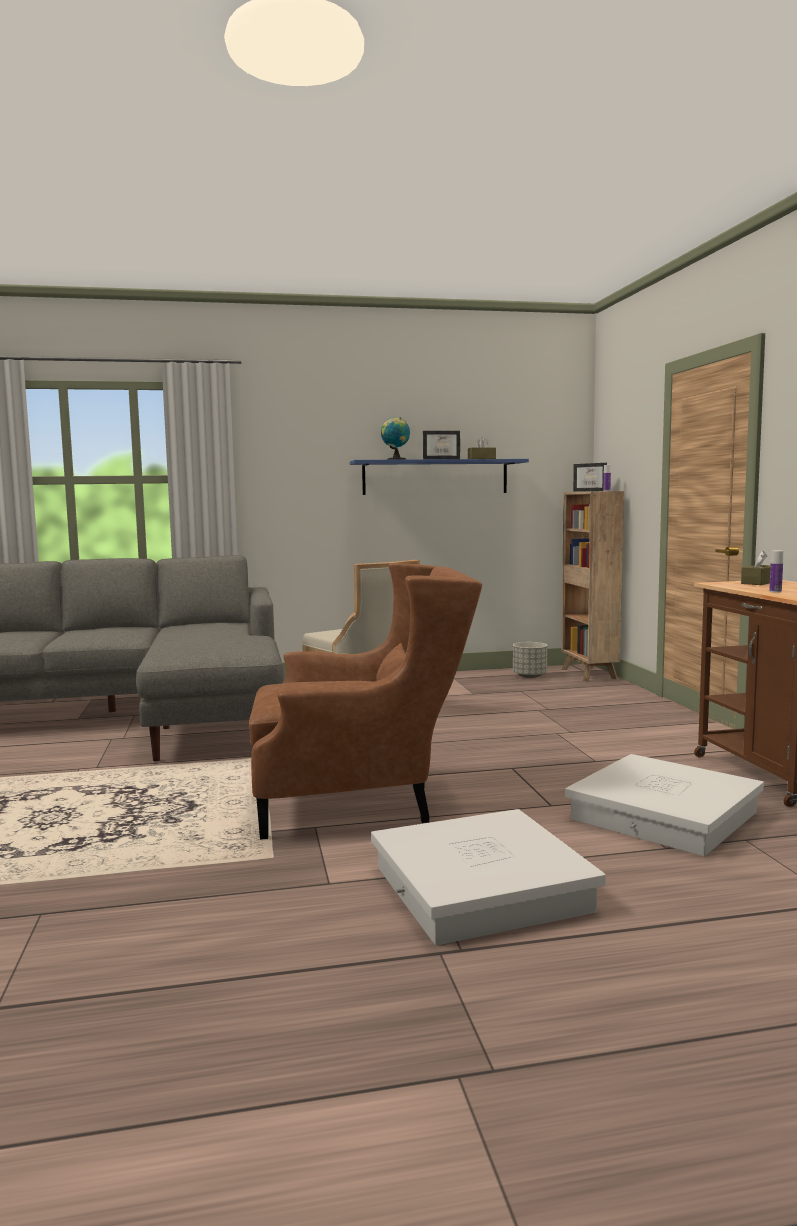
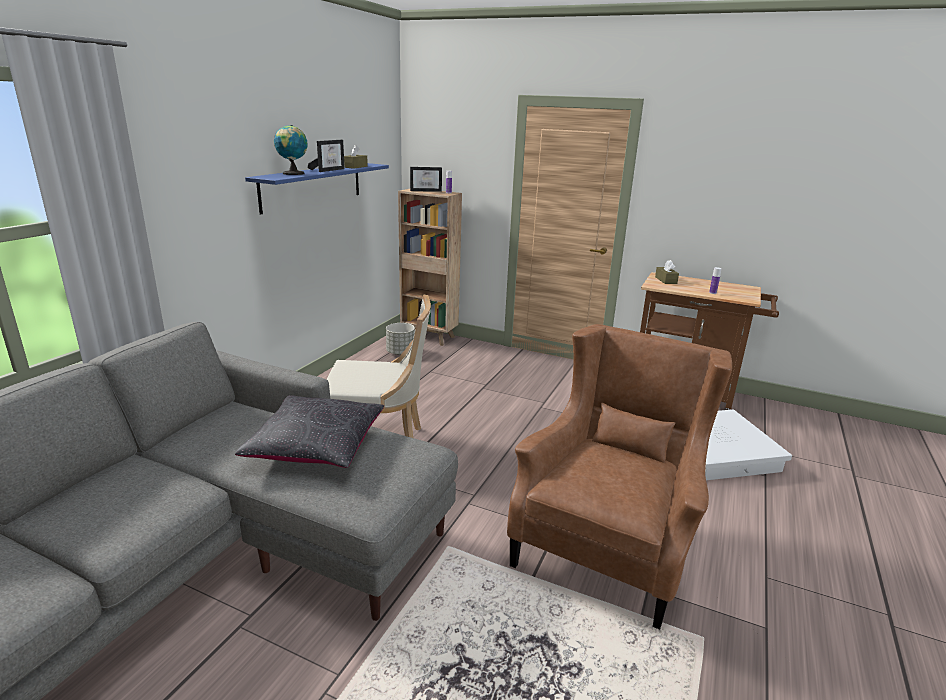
camera: 55 degrees left, 15 degrees up
white storage box [371,809,606,945] -> none
none -> black pillow [235,395,384,468]

